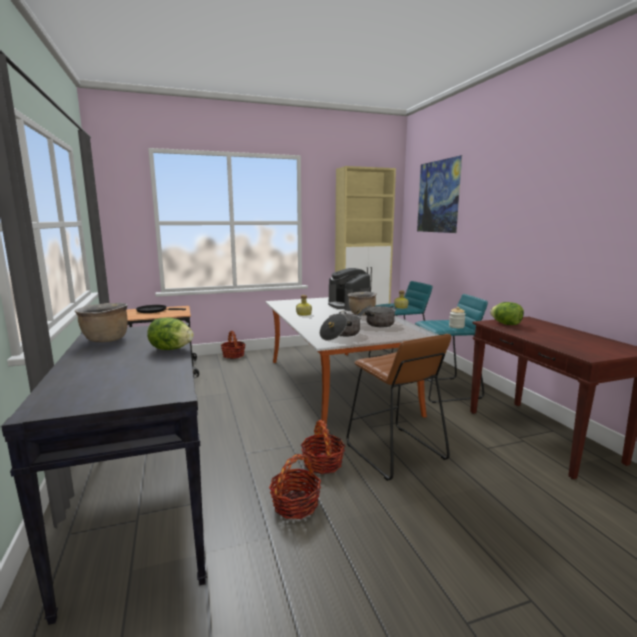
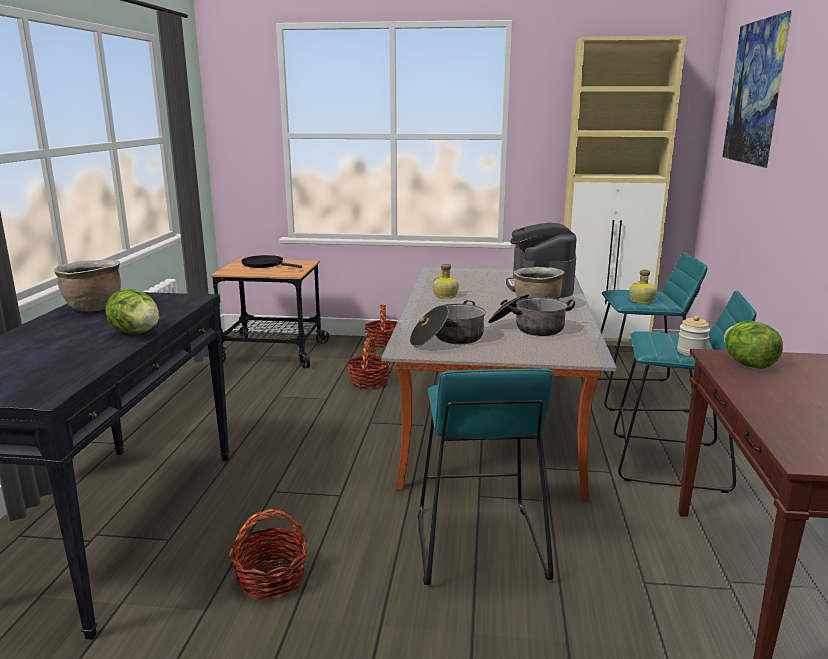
camera: 25 degrees right, 5 degrees up
basket [301,420,345,474] -> basket moved to [347,338,391,389]
brown stool [347,334,451,481] -> turquoise stool [418,368,553,585]

